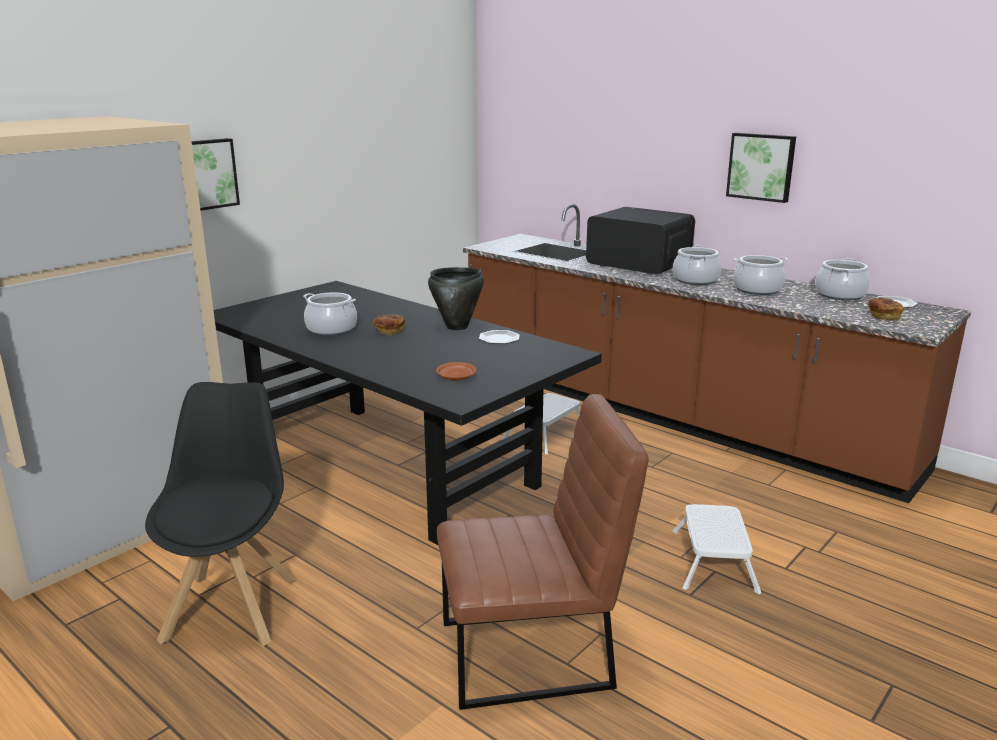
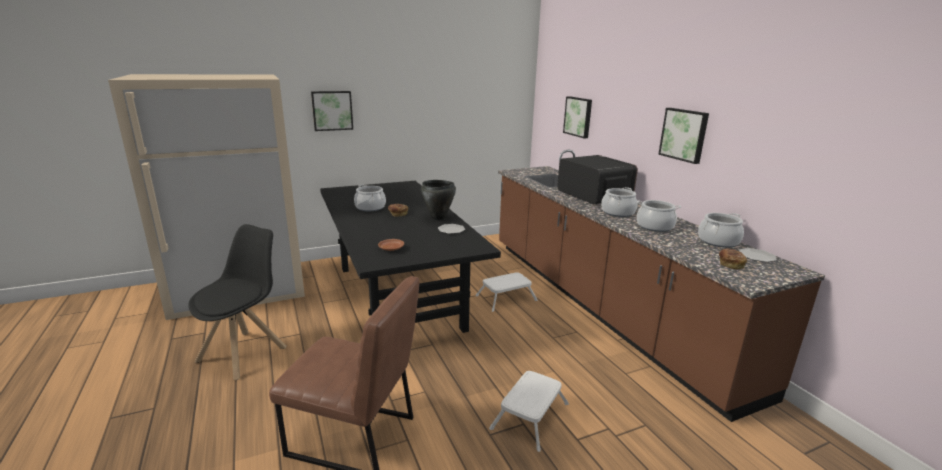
camera: 25 degrees right, 0 degrees up
none -> picture [563,96,592,138]

